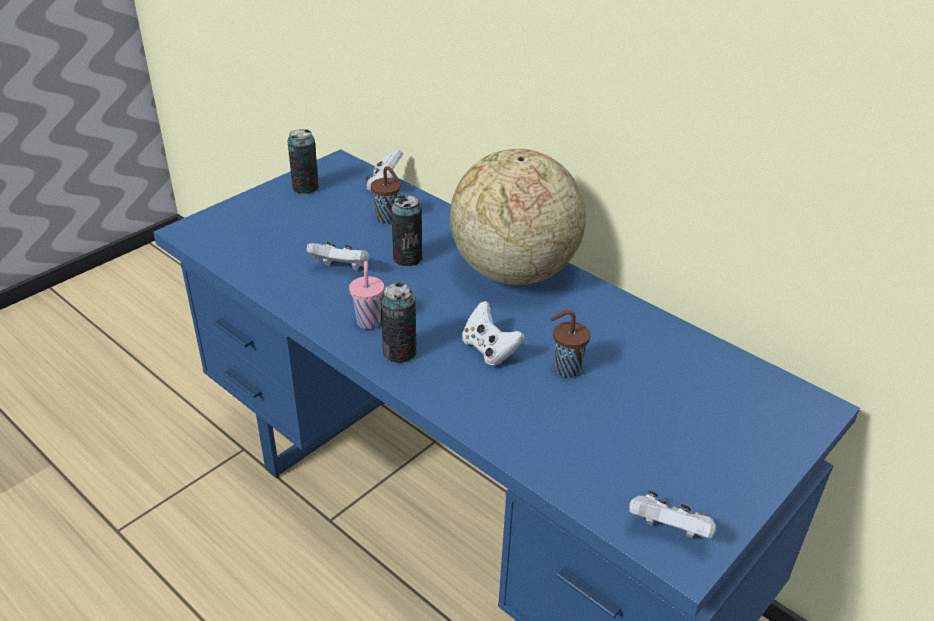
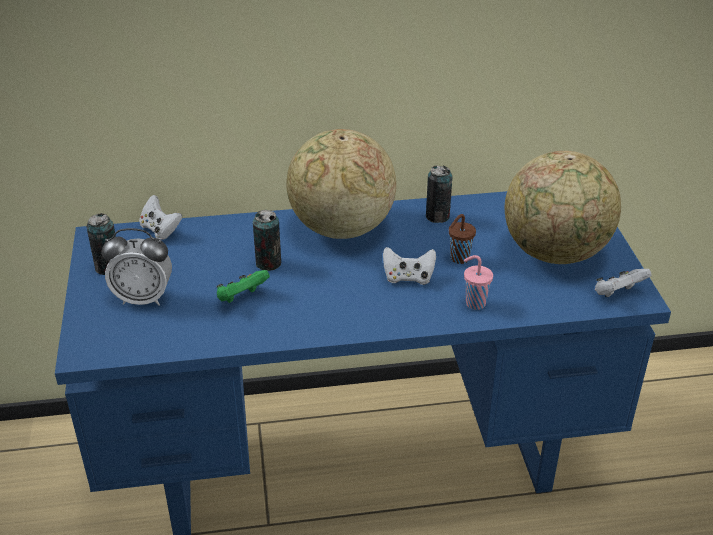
camera: 50 degrees left, 0 degrees up
white game controller [307,242,369,270] -> green game controller [217,270,270,303]
pink cup [349,261,384,330] -> pink cup moved to [464,255,493,310]
brown cup [371,166,400,224] -> none
can [381,283,417,363] -> can moved to [426,165,453,223]
none -> alarm clock [101,228,172,306]
none -> globe [504,151,621,264]

